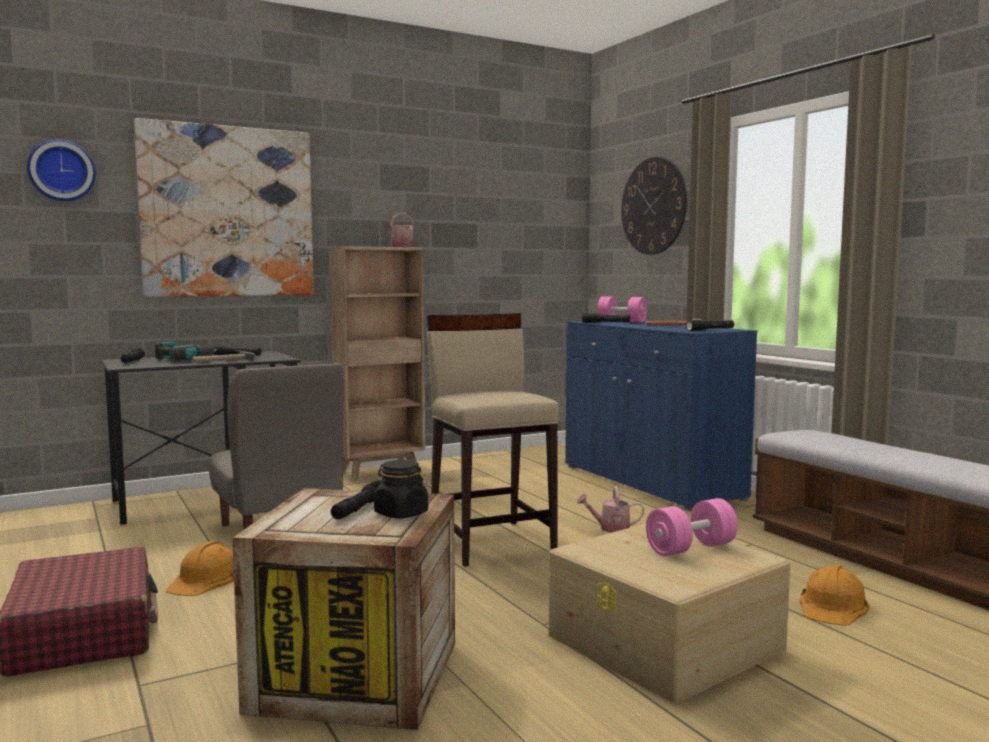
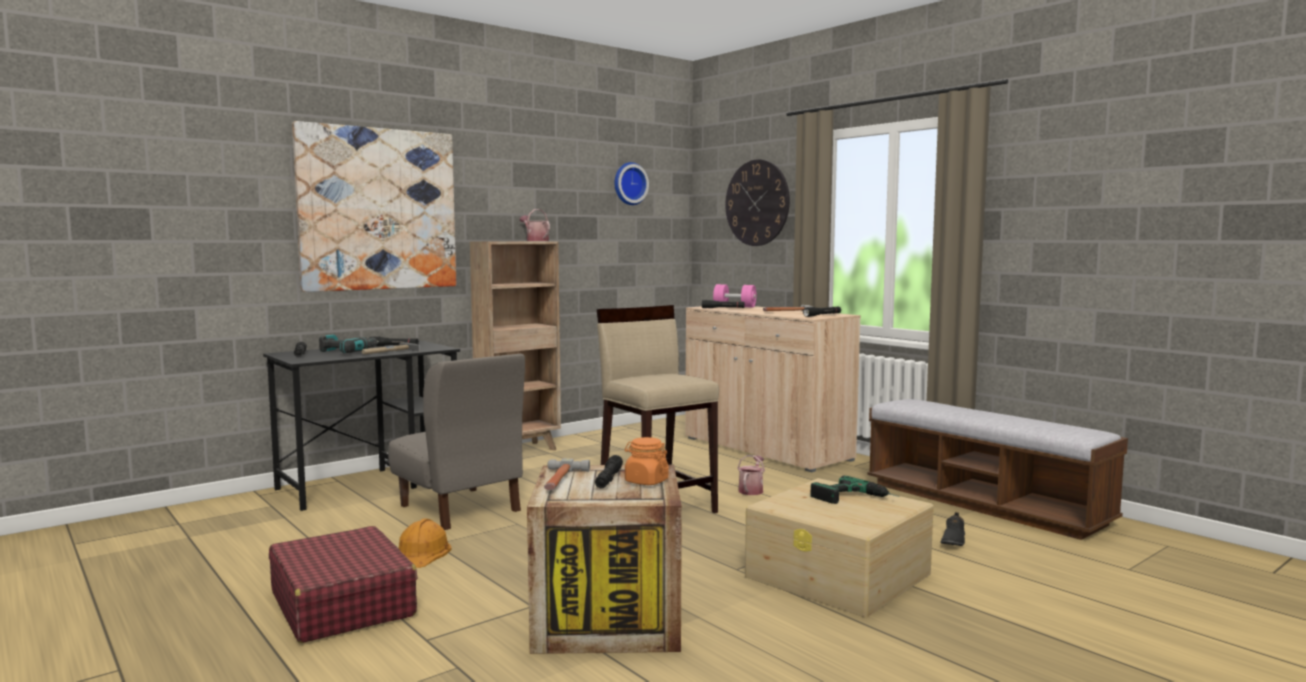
camera: 10 degrees left, 0 degrees up
wall clock [27,139,96,201] -> wall clock moved to [614,162,649,205]
black jar [374,460,428,519] -> orange jar [625,437,669,485]
blue cabinet [565,321,757,511] -> beige cabinet [685,306,861,472]
watering can [576,486,644,533] -> watering can turned 120 degrees clockwise [737,455,765,495]
pink dumbbell [646,498,738,556] -> power drill [810,475,900,504]
orange hard hat [800,565,870,626] -> black shoe [940,512,965,546]
none -> hammer [544,458,590,490]

